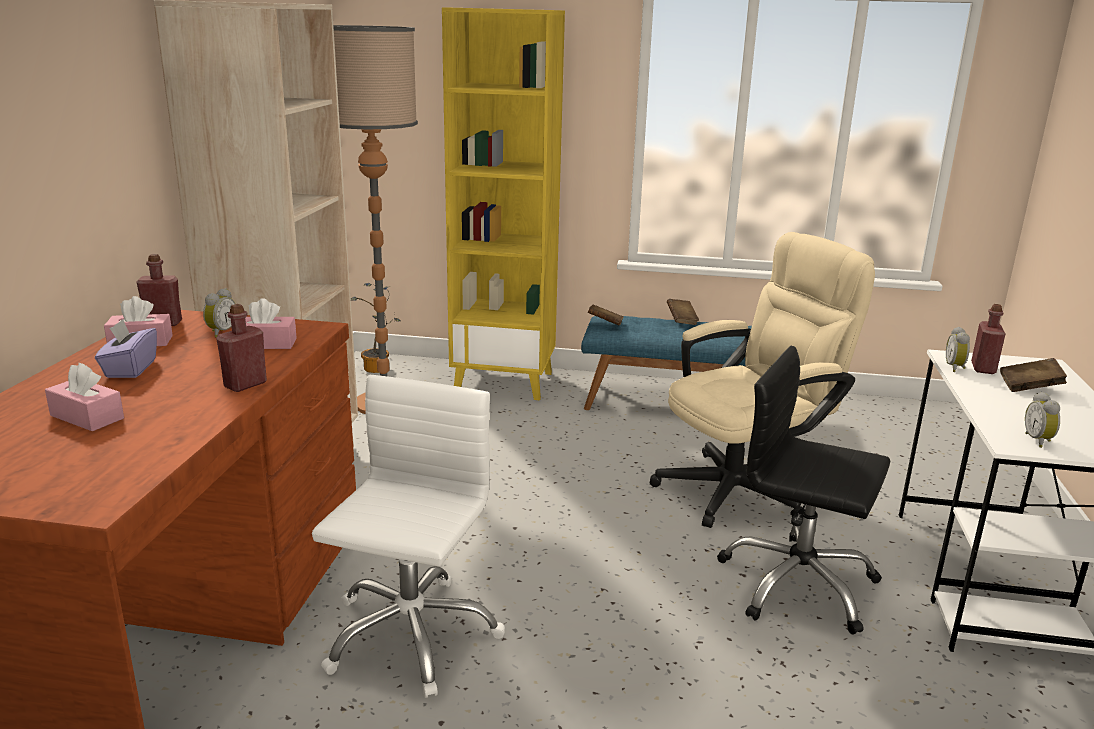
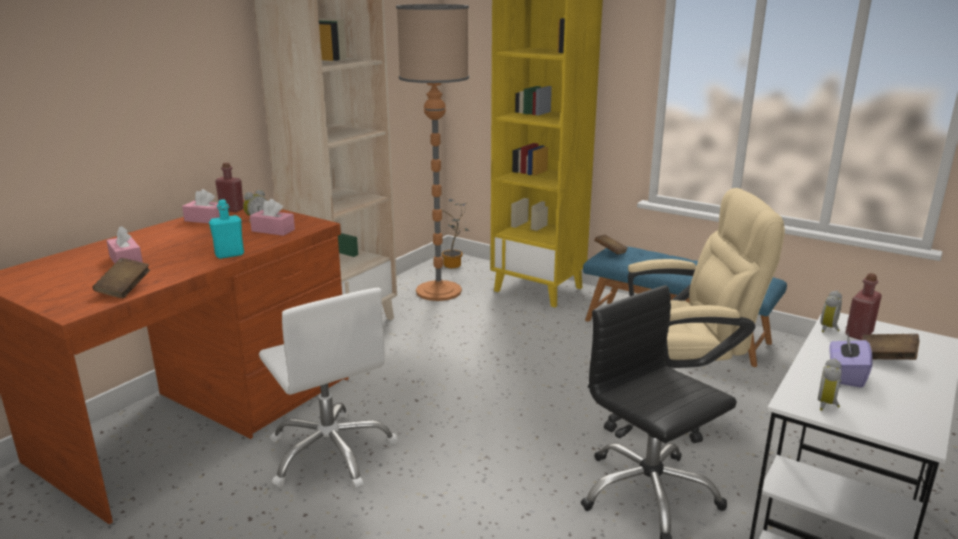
camera: 25 degrees right, 0 degrees up
purple tissue box [95,319,157,378] -> purple tissue box moved to [830,334,873,388]
red bottle [216,304,267,392] -> turquoise bottle [209,199,244,259]
white office chair [312,375,505,698] -> white office chair turned 105 degrees clockwise [259,288,398,489]
brown book [667,299,699,325] -> brown book moved to [93,258,150,298]

